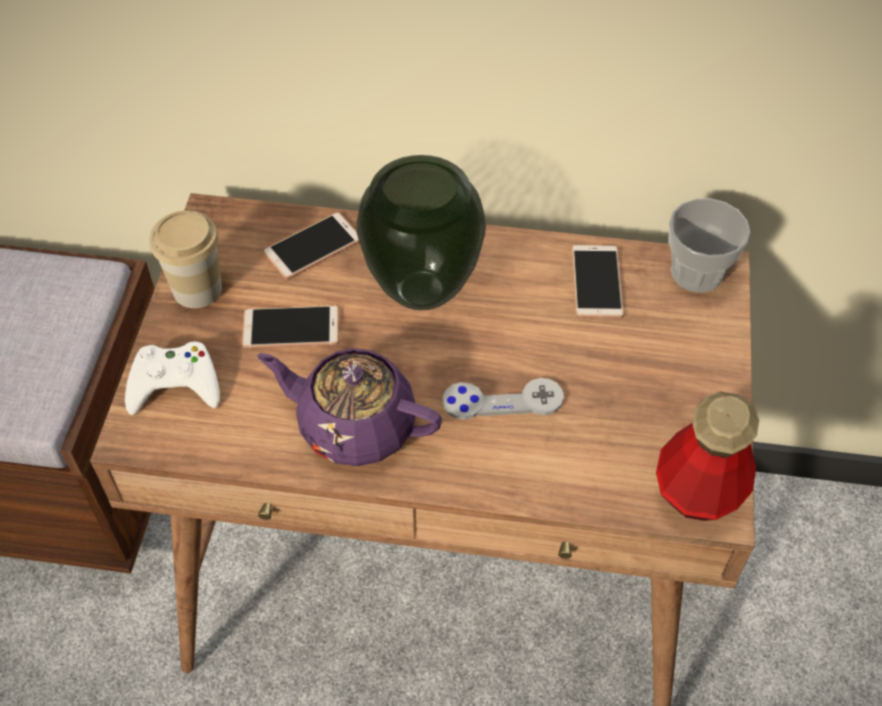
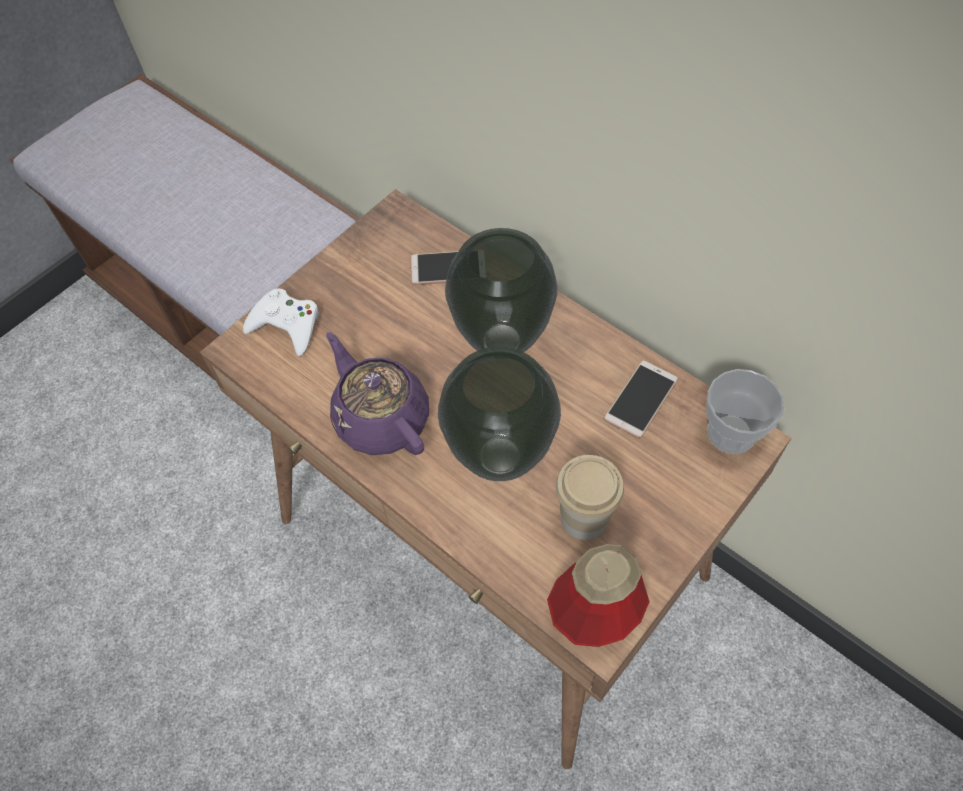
camera: 35 degrees right, 5 degrees up
cup [150,211,222,308] -> cup moved to [556,455,624,540]
phone [242,305,339,349] -> none
grey game controller [443,378,564,420] -> vase [438,347,561,481]

